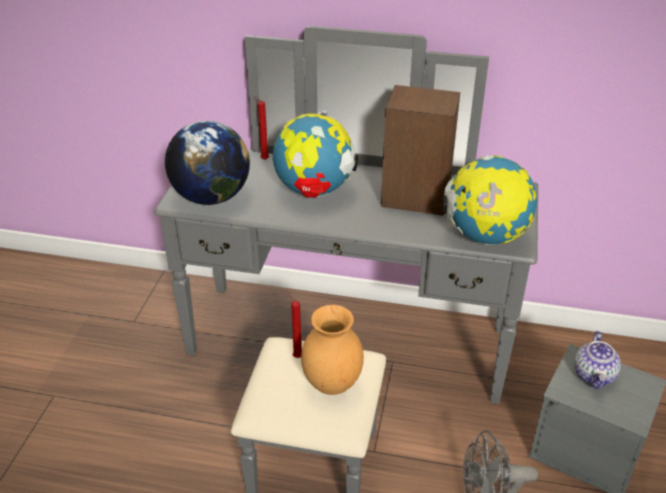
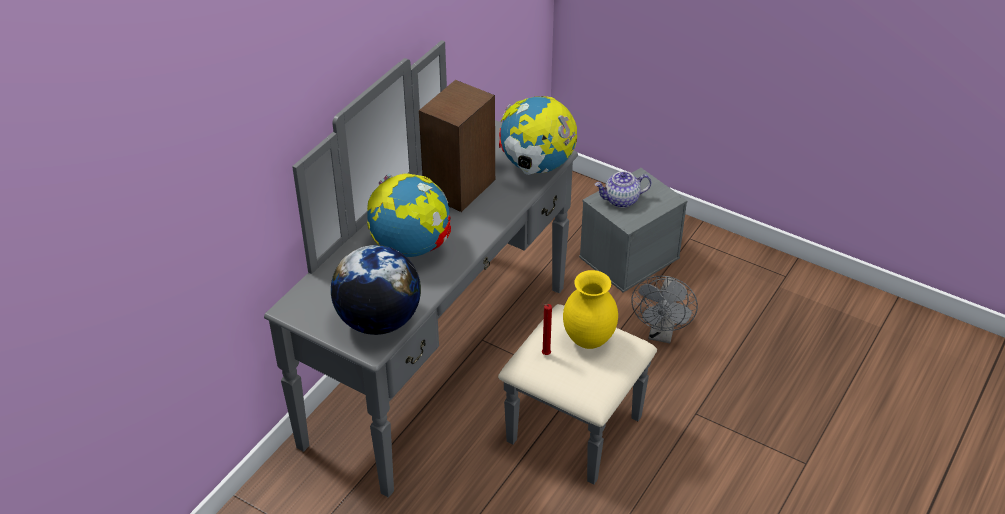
camera: 70 degrees left, 5 degrees up
red candle [253,96,269,160] -> none
brown vase [301,305,364,395] -> yellow vase [563,270,618,349]
teapot [574,331,621,389] -> teapot turned 135 degrees clockwise [595,171,651,208]

